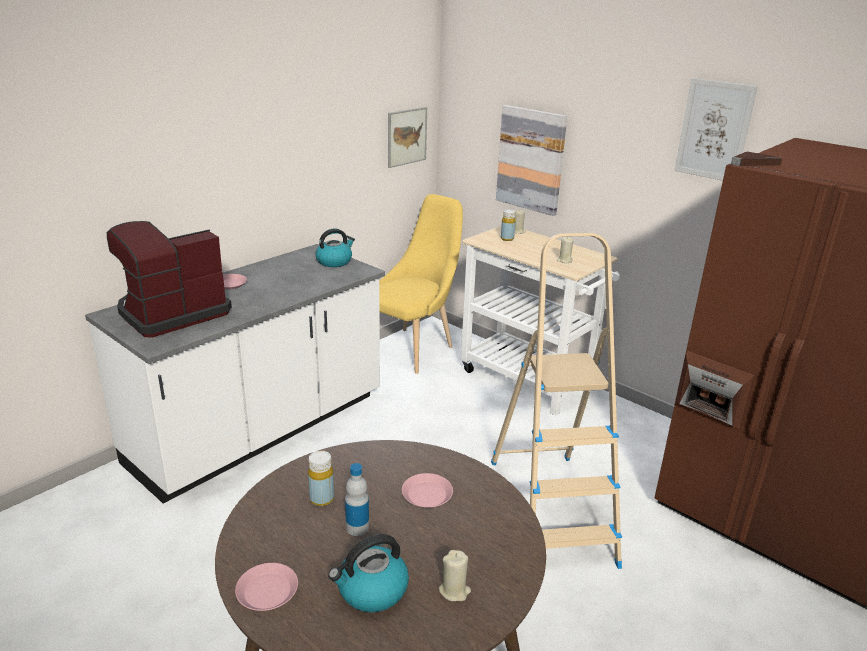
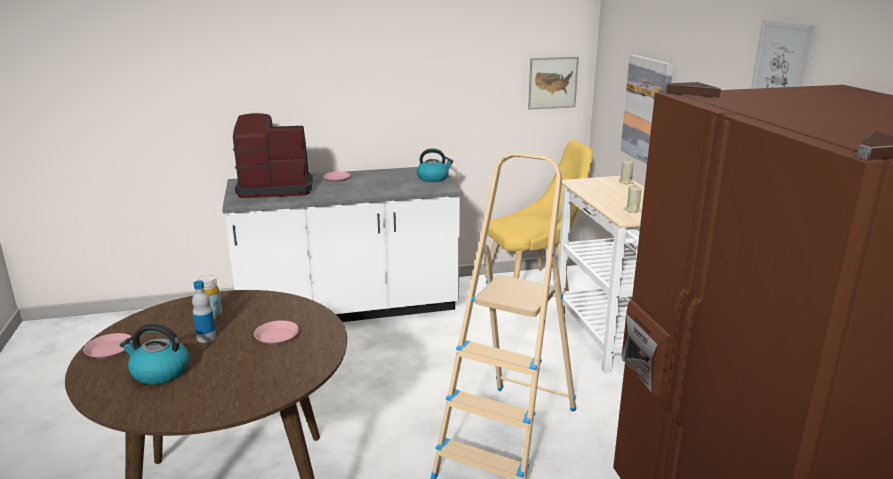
camera: 35 degrees right, 5 degrees down
beige candle [439,550,471,601] -> none
yellow bottle [501,209,516,241] -> none

